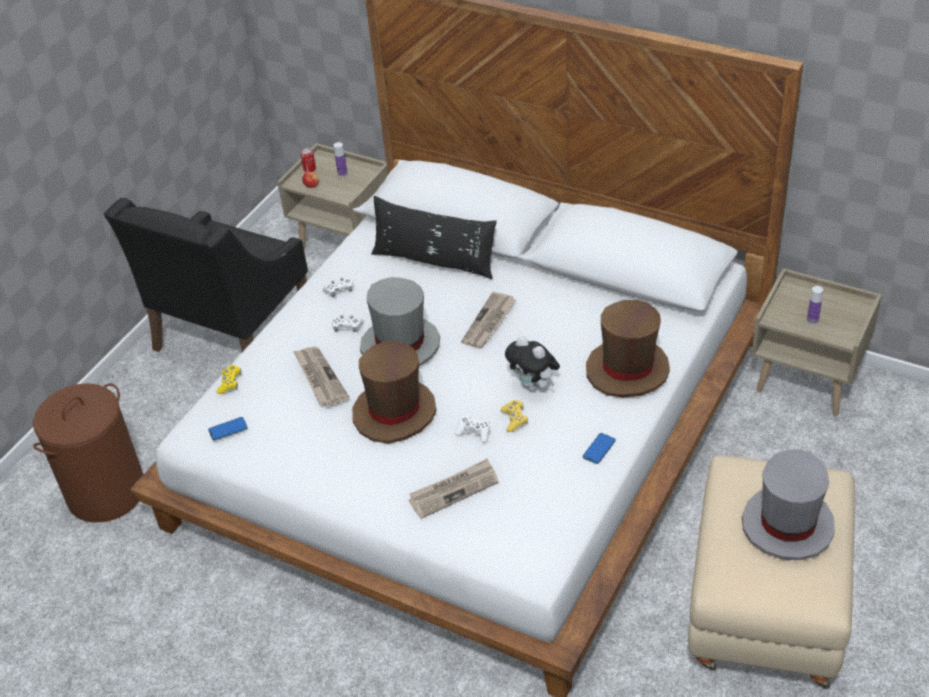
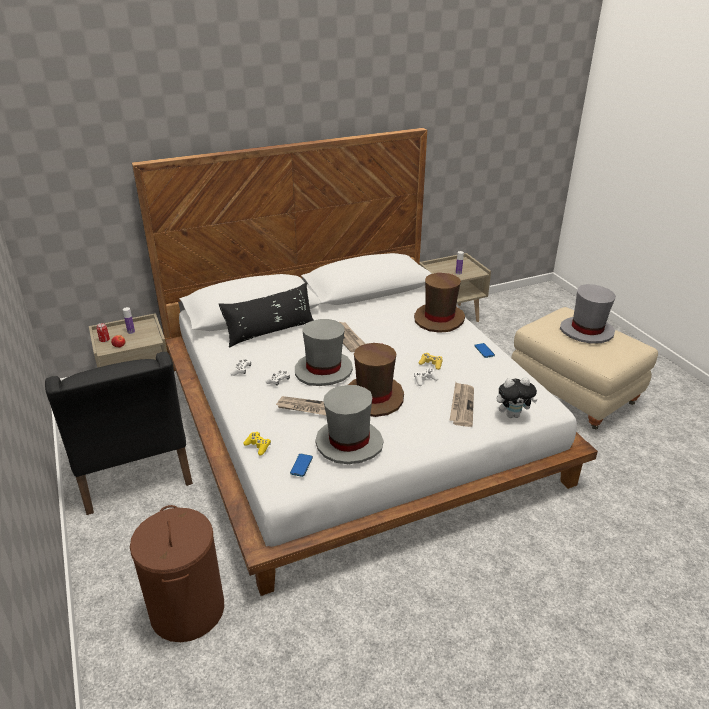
camera: 55 degrees left, 10 degrees down
plush toy [505,336,560,391] -> plush toy moved to [497,377,538,418]
none -> grey hat [316,385,384,464]

